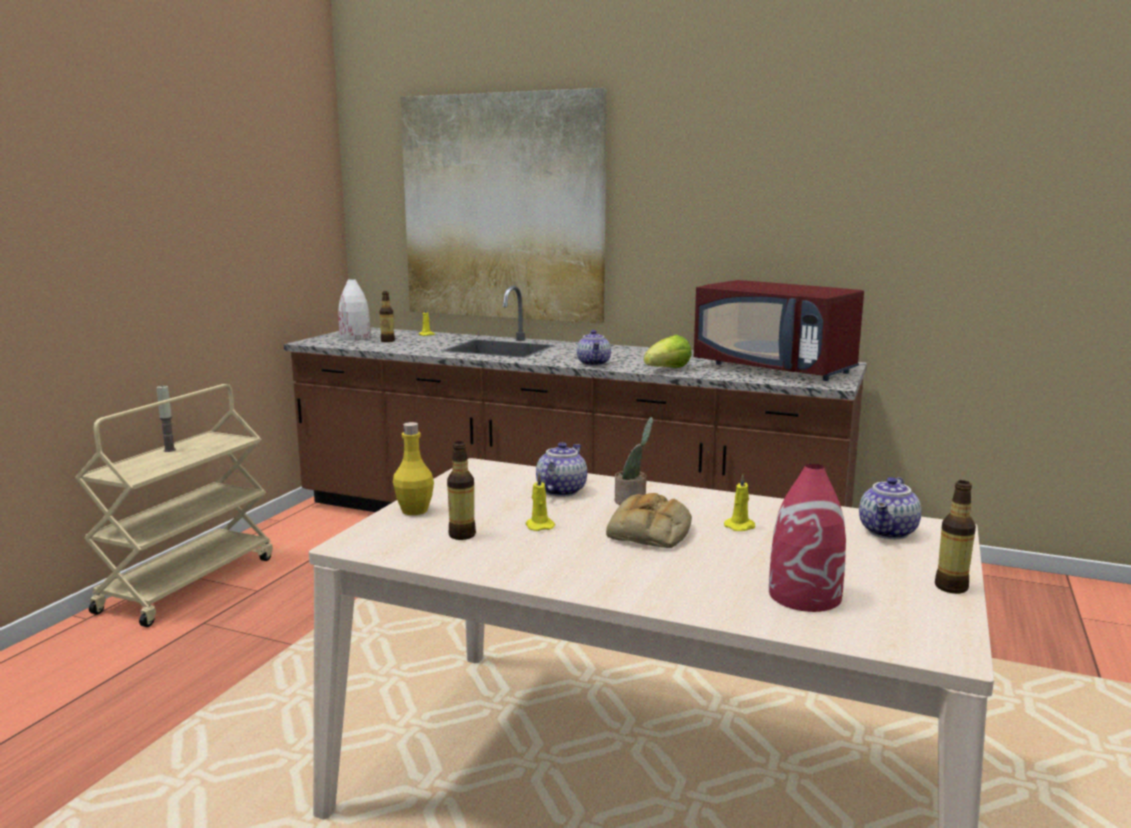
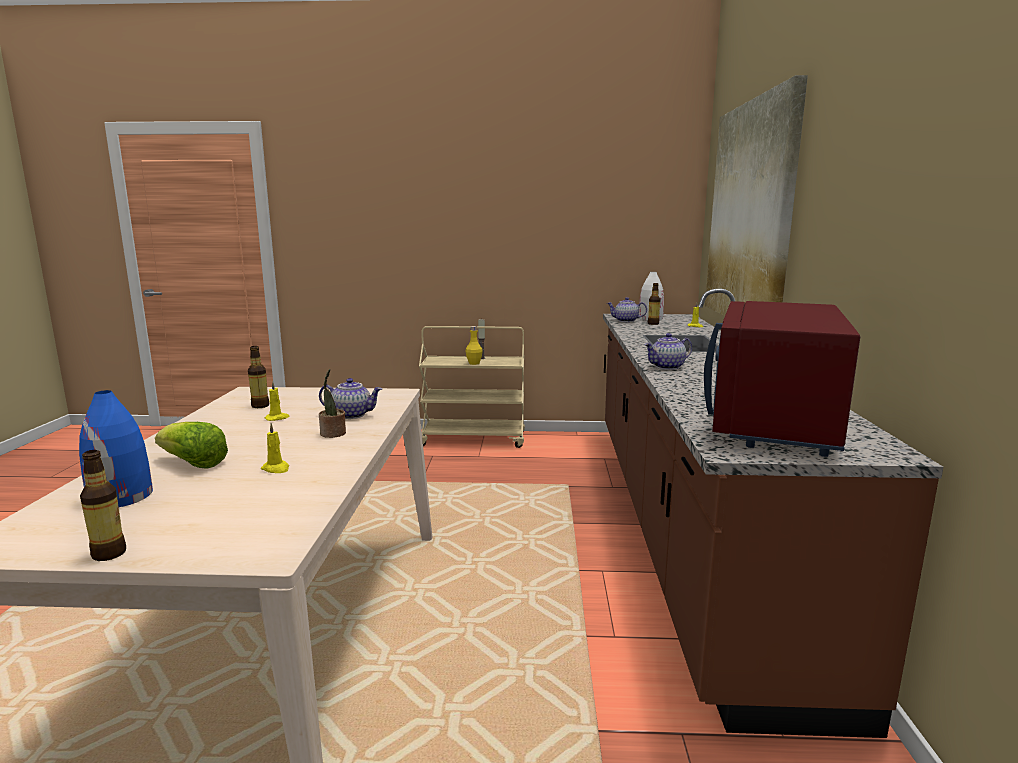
camera: 70 degrees right, 0 degrees up
yellow bottle [393,422,434,515] -> yellow bottle moved to [466,326,483,365]
bread [606,493,692,548] -> none
lettuce [644,335,692,368] -> lettuce moved to [155,422,228,469]
red vase [769,464,846,612] -> blue vase [79,390,153,507]
teapot [859,477,921,539] -> teapot moved to [607,297,647,322]

